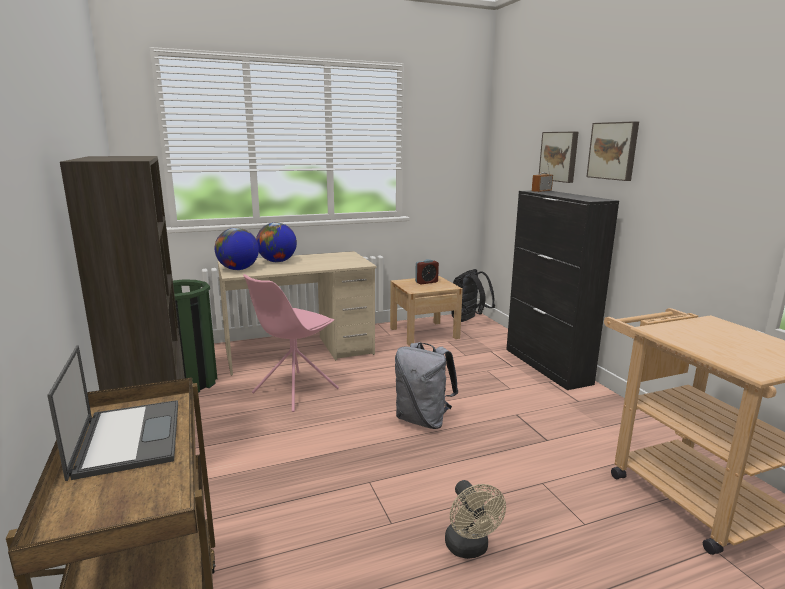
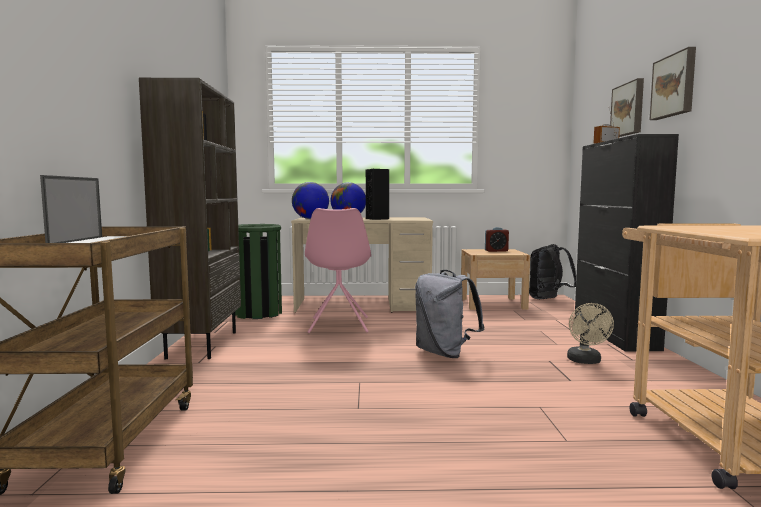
camera: 20 degrees right, 10 degrees down
pink chair [243,274,339,412] -> pink chair turned 60 degrees counterclockwise [305,208,371,333]
beige fan [445,480,506,559] -> beige fan moved to [567,303,614,364]
none -> black speaker [366,169,389,220]

